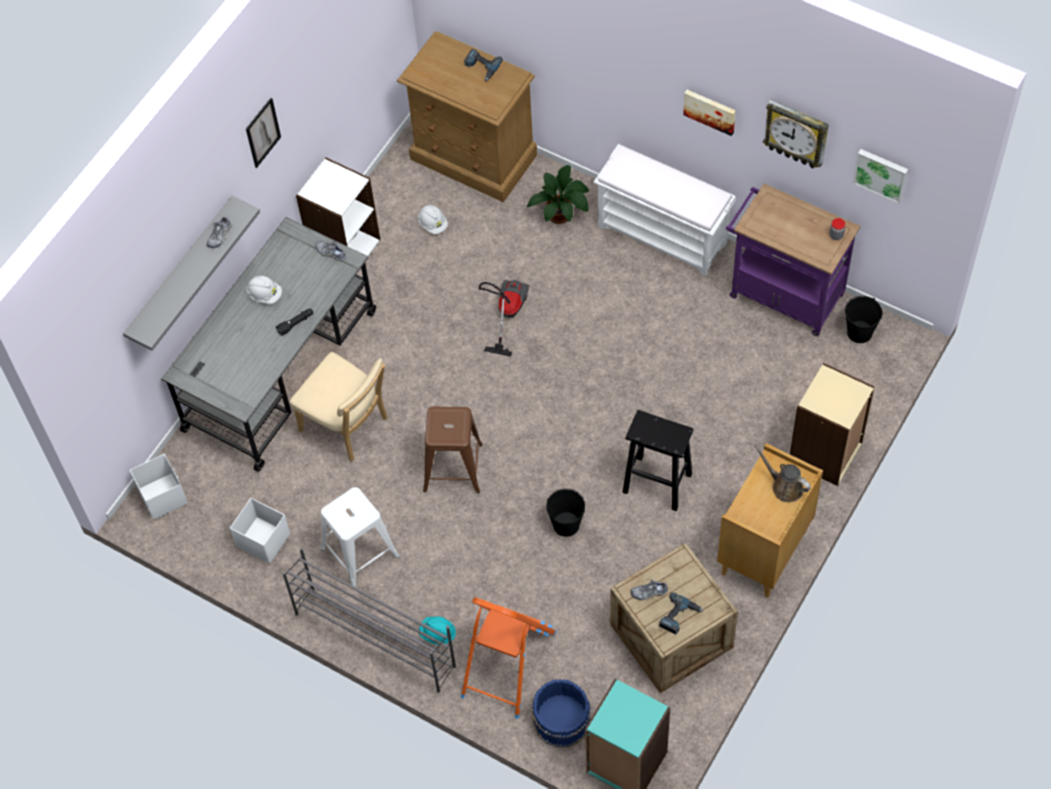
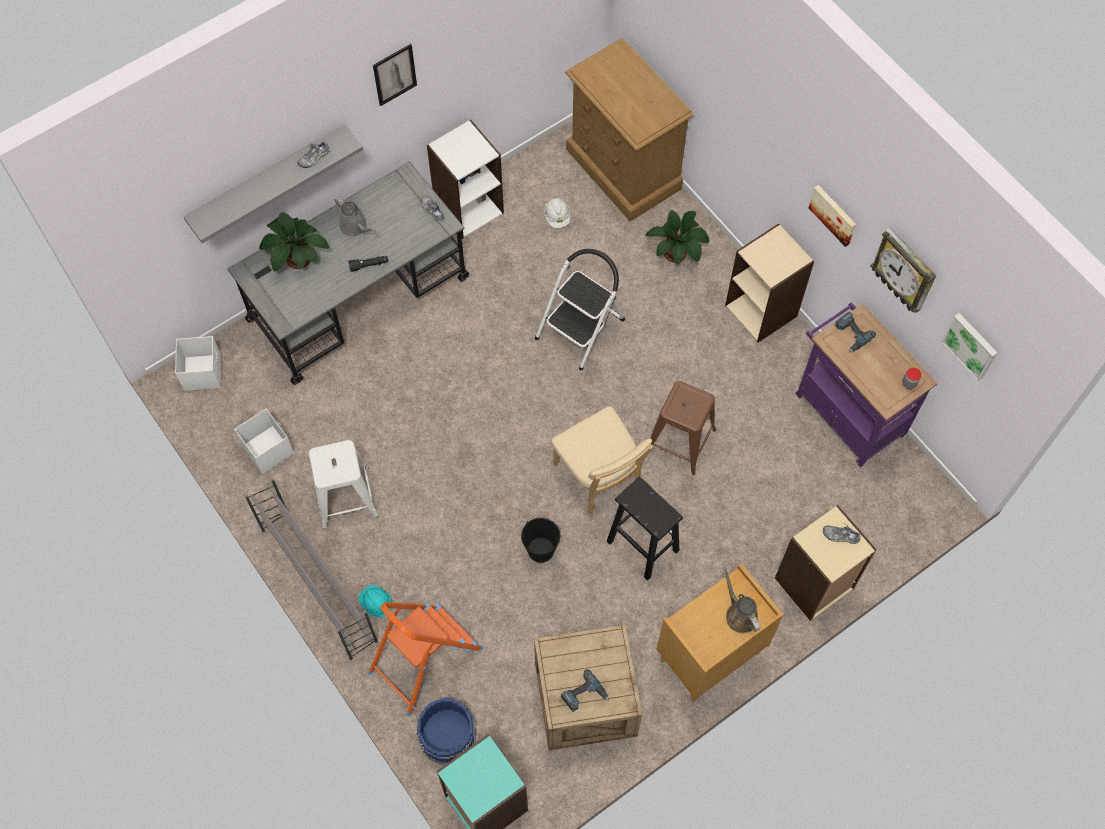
camera: 20 degrees right, 5 degrees up
white hard hat [246,276,282,304] -> grey watering can [334,196,376,237]
beige chair [290,352,387,461] -> beige chair moved to [551,406,653,515]
brown stool [423,406,483,493] -> brown stool moved to [650,381,716,475]
power drill [464,49,503,81] -> power drill moved to [835,312,876,353]
vacuum cleaner [479,280,529,357] -> step ladder [535,249,625,370]
white bench [594,144,736,276] -> beige bookcase [725,223,814,343]
shoe [630,579,668,600] -> shoe moved to [823,523,860,544]
black bucket [845,296,883,343] -> none
none -> potted plant [259,212,329,272]

